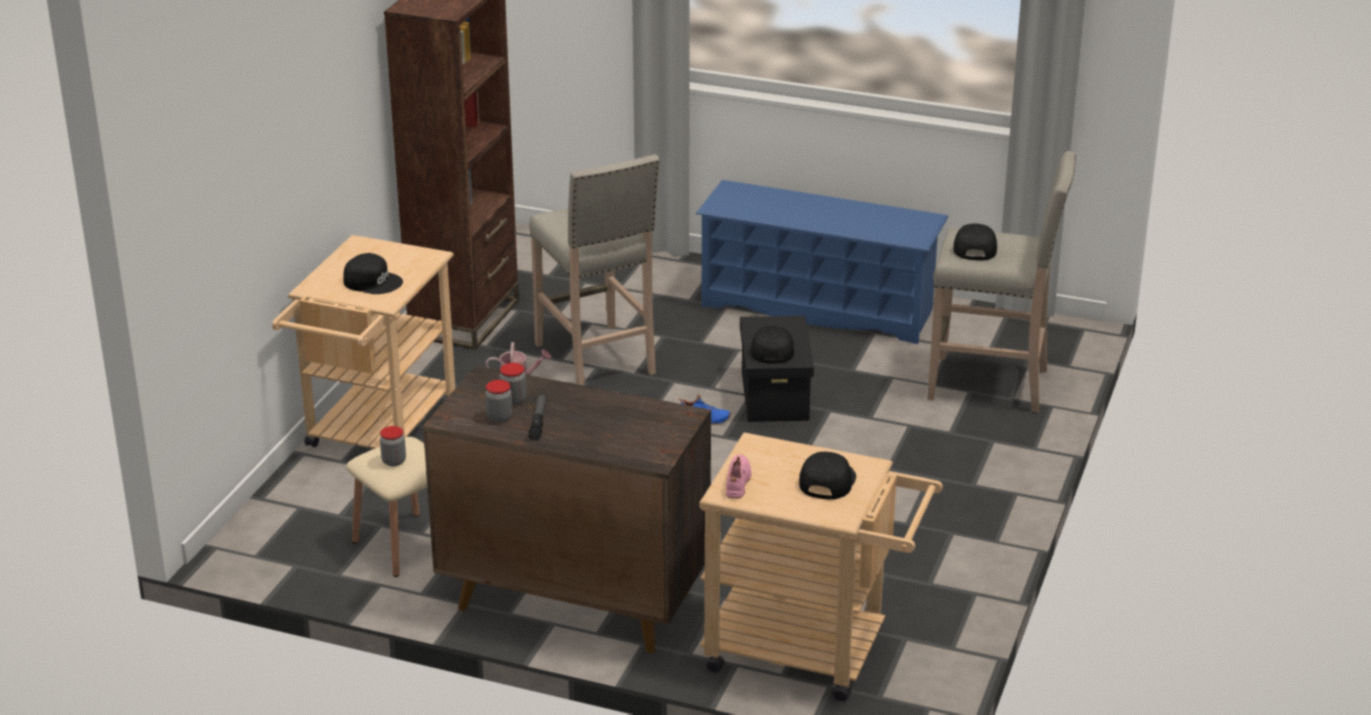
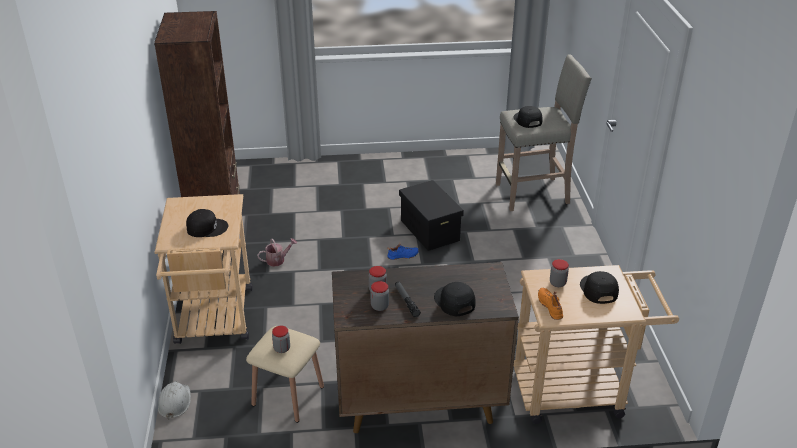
camera: 25 degrees left, 5 degrees up
beige stool [529,154,660,386] -> none
blue shoe rack [696,180,948,344] -> none
pink shoe [726,454,751,498] -> orange shoe [538,288,563,320]
black cap [750,326,794,363] -> black cap moved to [434,282,476,316]
none -> white hard hat [158,381,191,420]
none -> jar [550,259,569,287]

